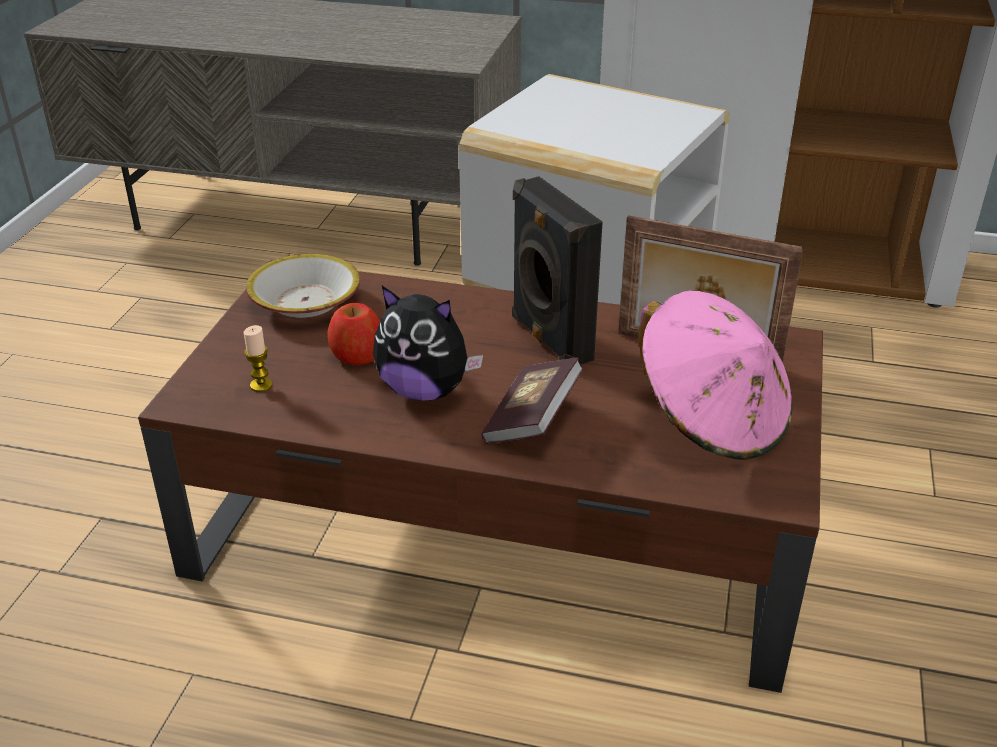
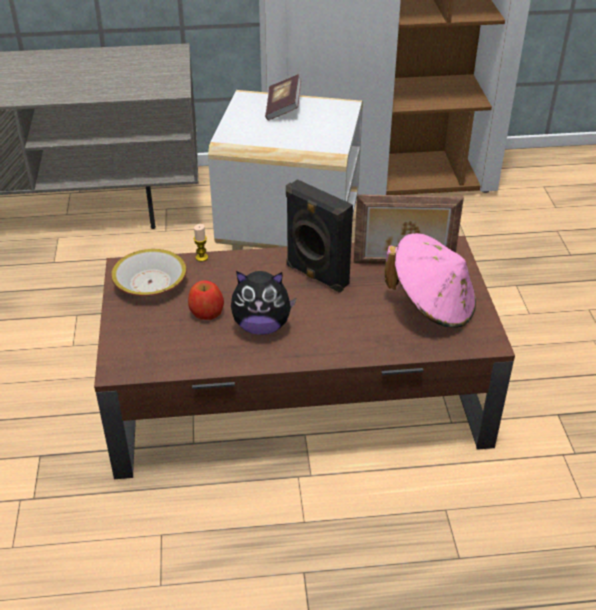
camera: 20 degrees left, 5 degrees up
candle [244,325,273,392] -> candle moved to [194,224,208,262]
book [481,358,583,444] -> book moved to [265,74,301,120]

